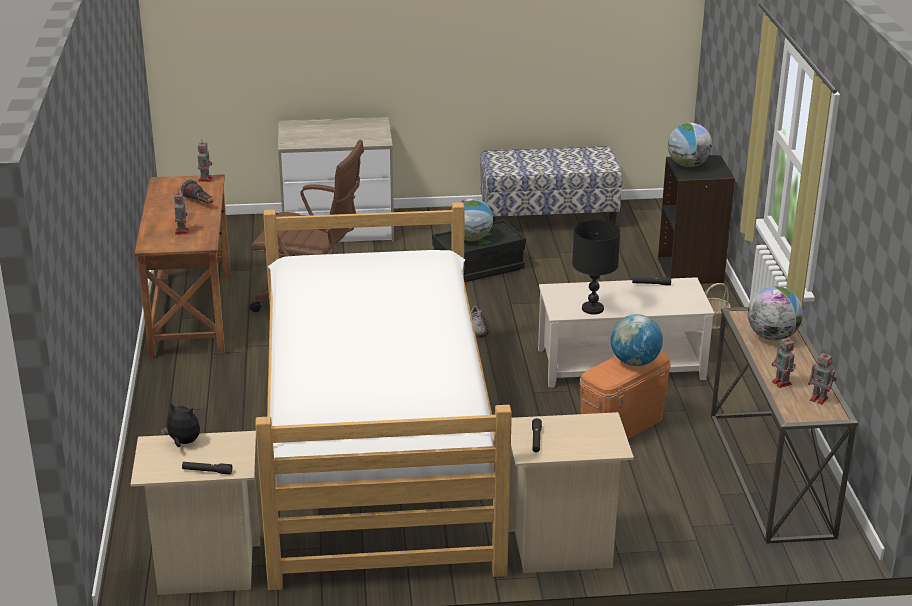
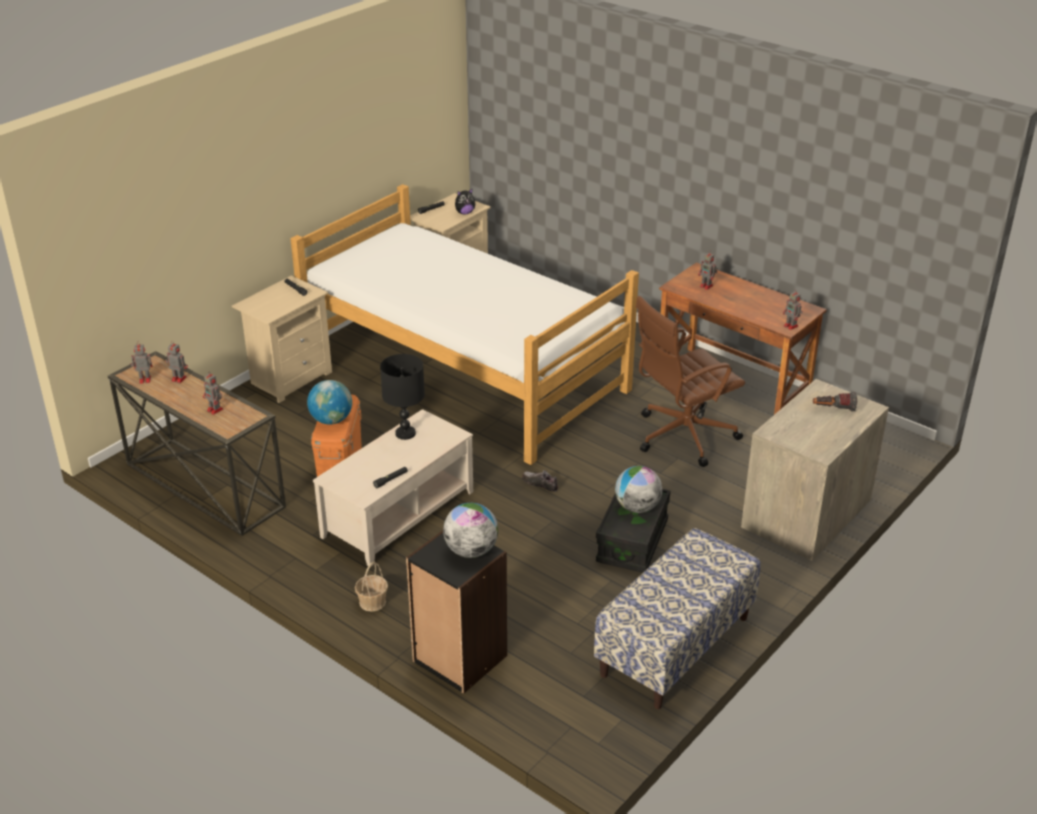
camera: 135 degrees right, 5 degrees up
flashlight [181,180,213,204] -> flashlight moved to [813,392,857,412]
globe [748,286,803,341] -> toy robot [203,371,223,415]

